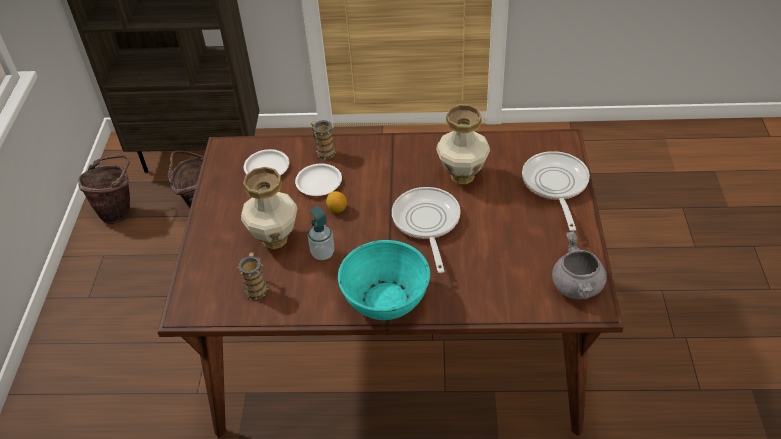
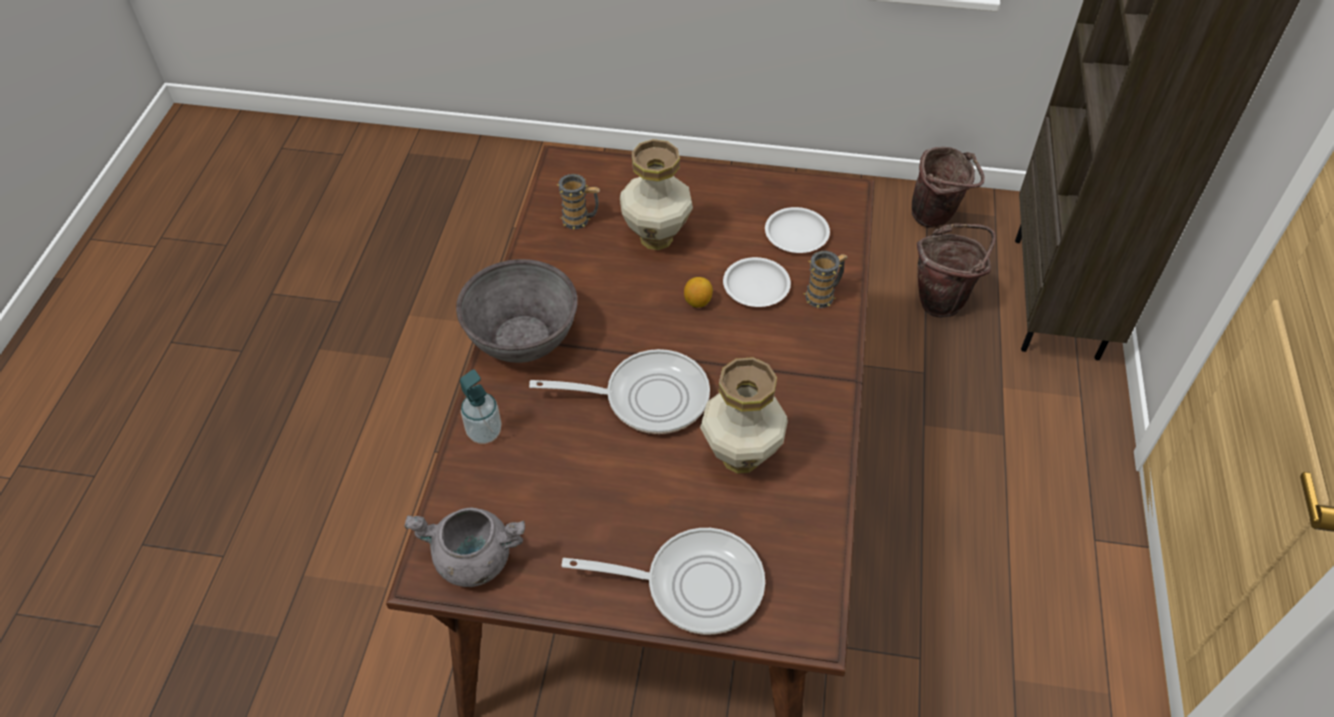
camera: 95 degrees right, 5 degrees up
soap dispenser [308,206,335,260] -> soap dispenser moved to [460,369,502,444]
turquoise bowl [338,240,430,320] -> grey bowl [456,259,578,363]

